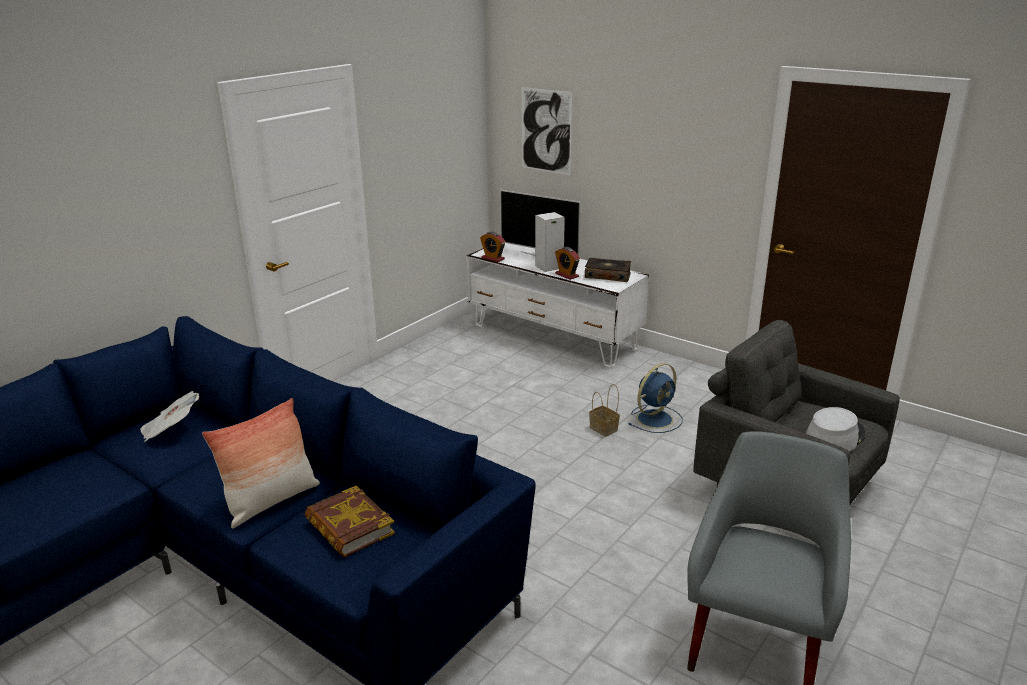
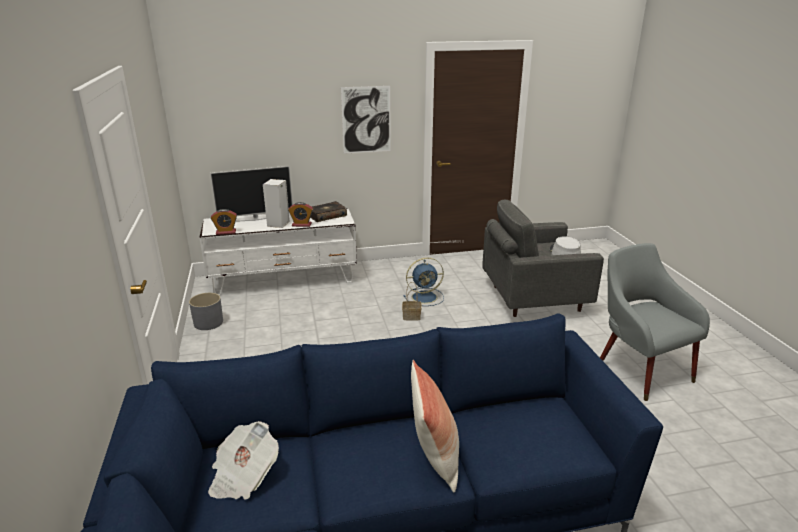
camera: 50 degrees left, 0 degrees up
book [305,486,395,558] -> none
picture [522,87,572,175] -> picture moved to [341,86,391,154]
blue fan [629,363,683,433] -> blue fan turned 75 degrees clockwise [403,257,444,306]
none -> grey planter [189,293,223,330]

